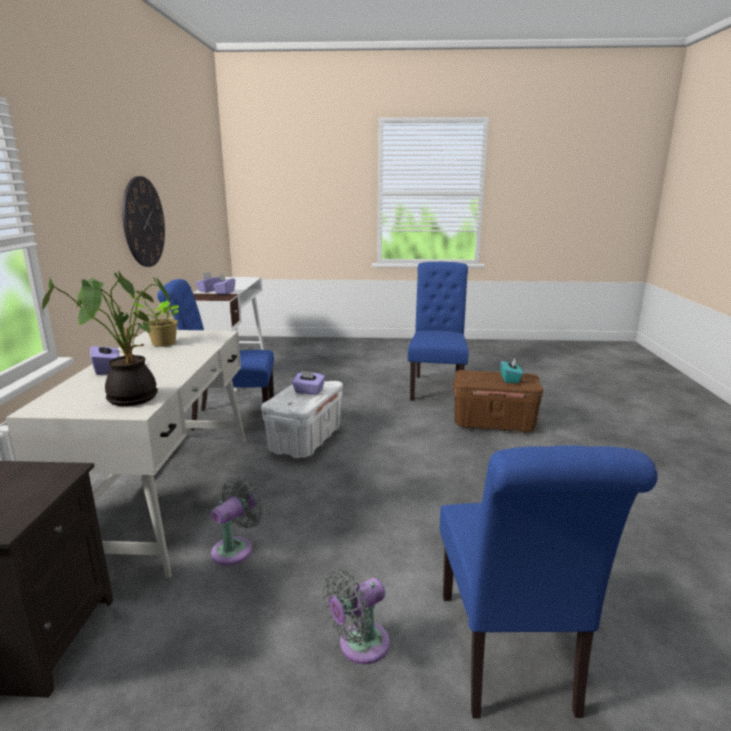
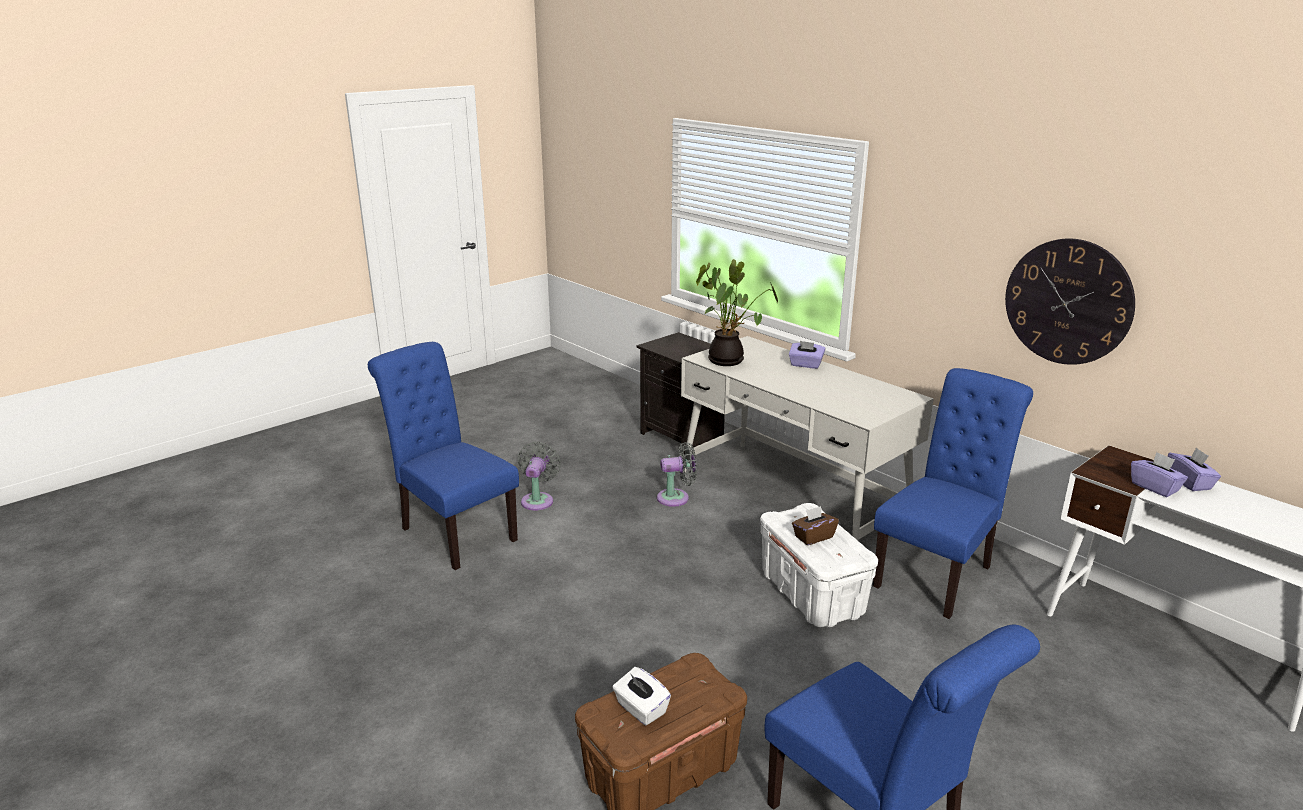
camera: 135 degrees right, 5 degrees up
potted plant [128,295,179,347] -> none
grey fan [211,477,264,565] -> grey fan turned 90 degrees counterclockwise [657,442,697,507]
purple tissue box [292,370,325,395] -> brown tissue box [792,506,839,545]
turquoise tissue box [501,358,523,383] -> white tissue box [612,667,671,726]

